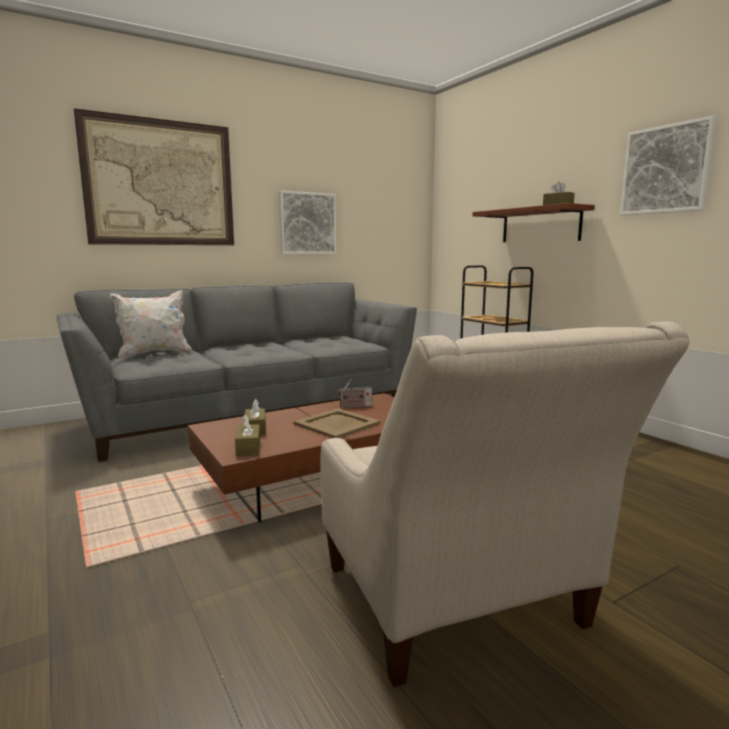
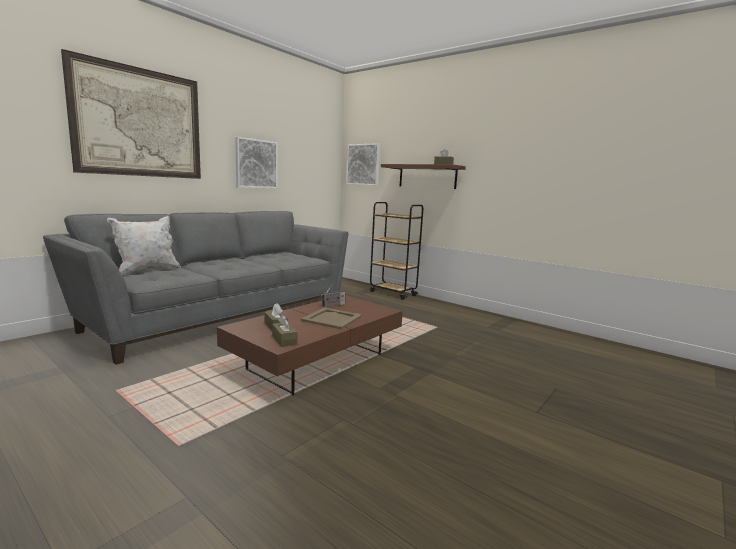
camera: 20 degrees left, 0 degrees up
beige armchair [321,322,690,687] -> none
picture [620,116,717,216] -> picture moved to [346,143,380,186]

